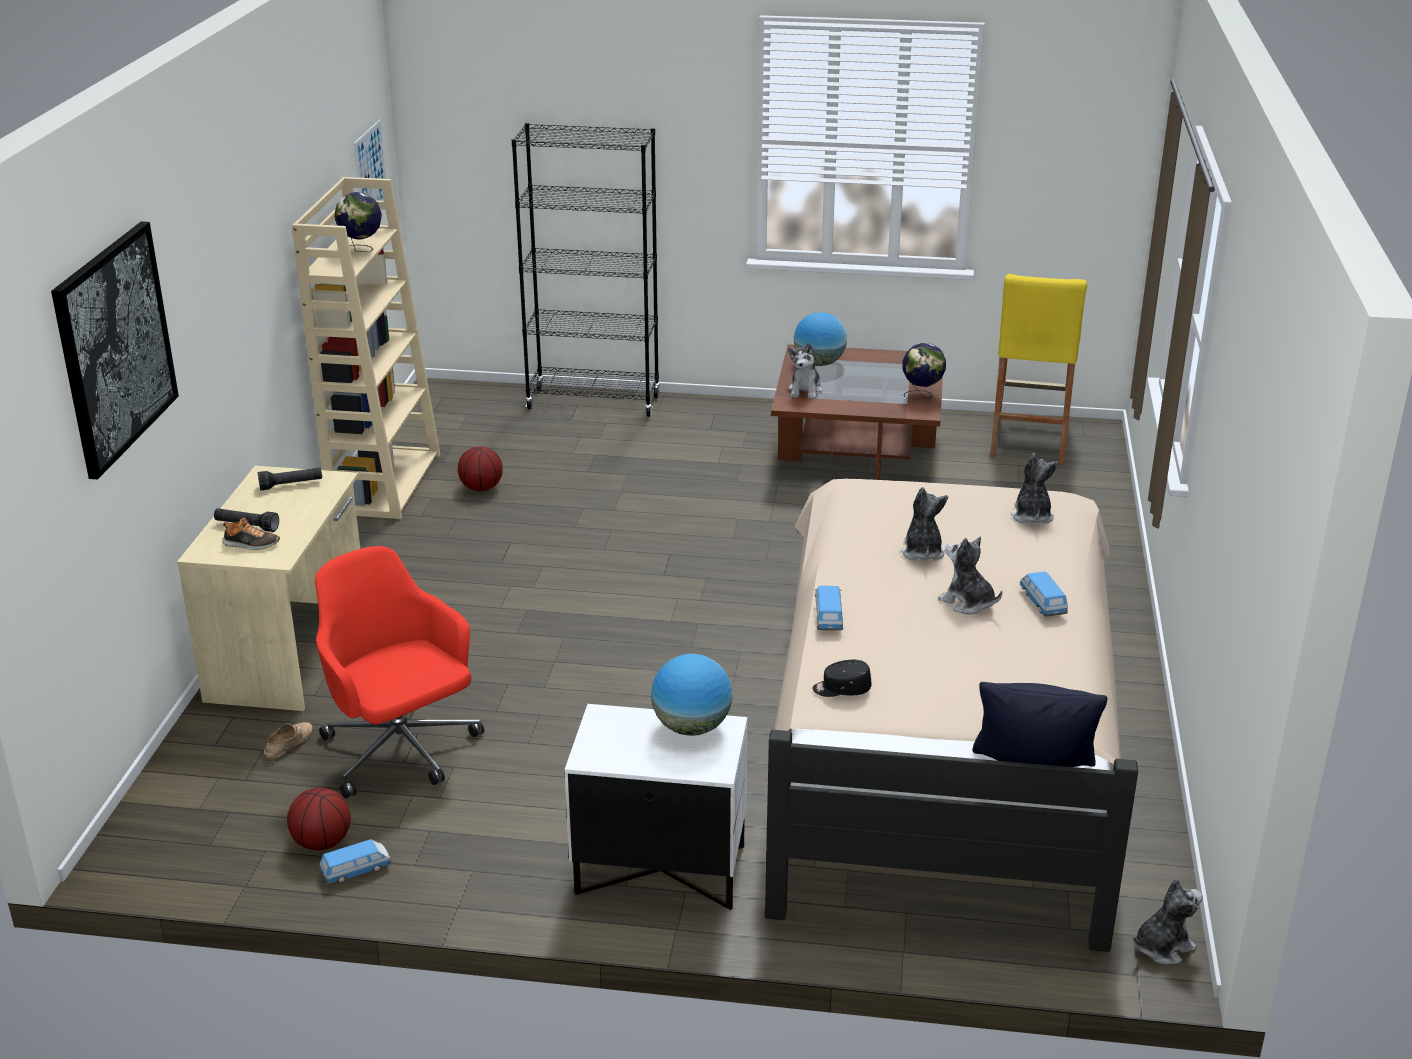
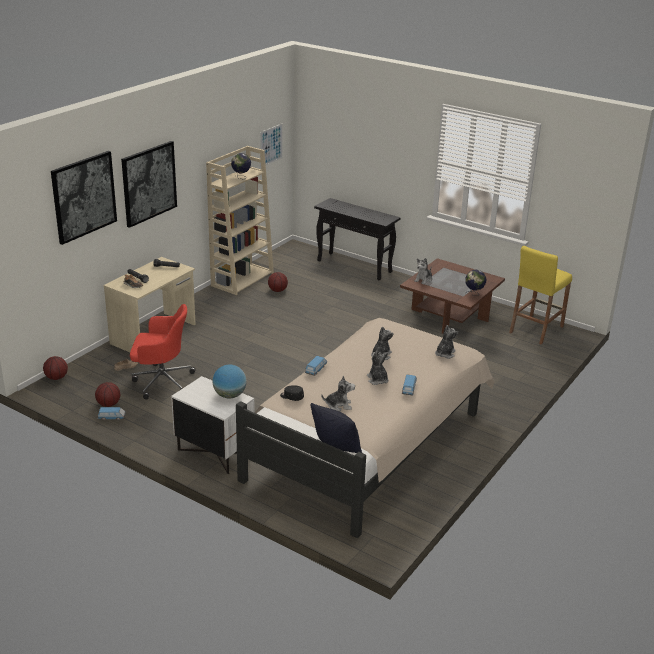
camera: 25 degrees right, 0 degrees up
red office chair [315,546,484,799] -> red office chair turned 105 degrees clockwise [130,304,196,400]
black bookcase [511,123,660,417] -> black console table [314,198,400,281]
globe [794,312,847,366] -> none
plush toy [1133,878,1203,965] -> plush toy moved to [321,375,355,412]
none -> basketball [43,356,68,380]
none -> picture [121,141,177,228]

